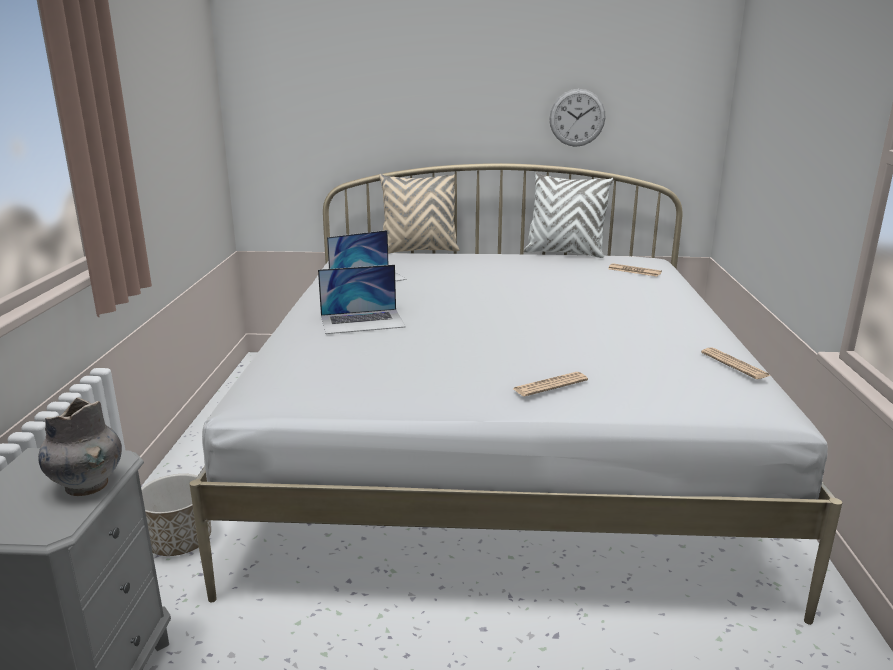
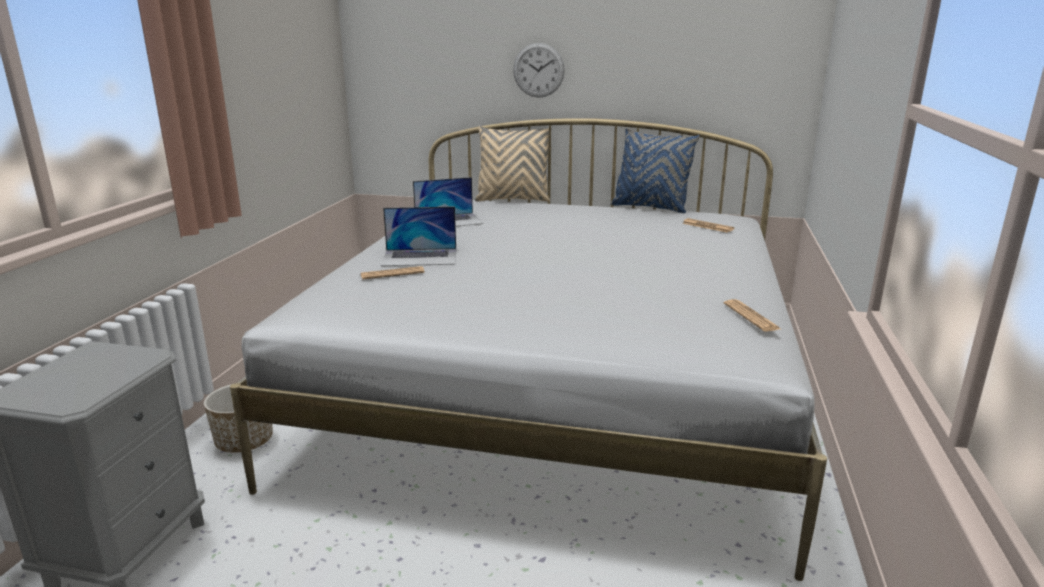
camera: 10 degrees right, 0 degrees up
grey vase [38,398,122,496] -> none
newspaper [513,372,588,397] -> newspaper moved to [361,266,425,279]
white pillow [524,173,613,258] -> blue pillow [611,128,700,213]
wall clock [549,89,605,147] -> wall clock moved to [513,43,565,98]

